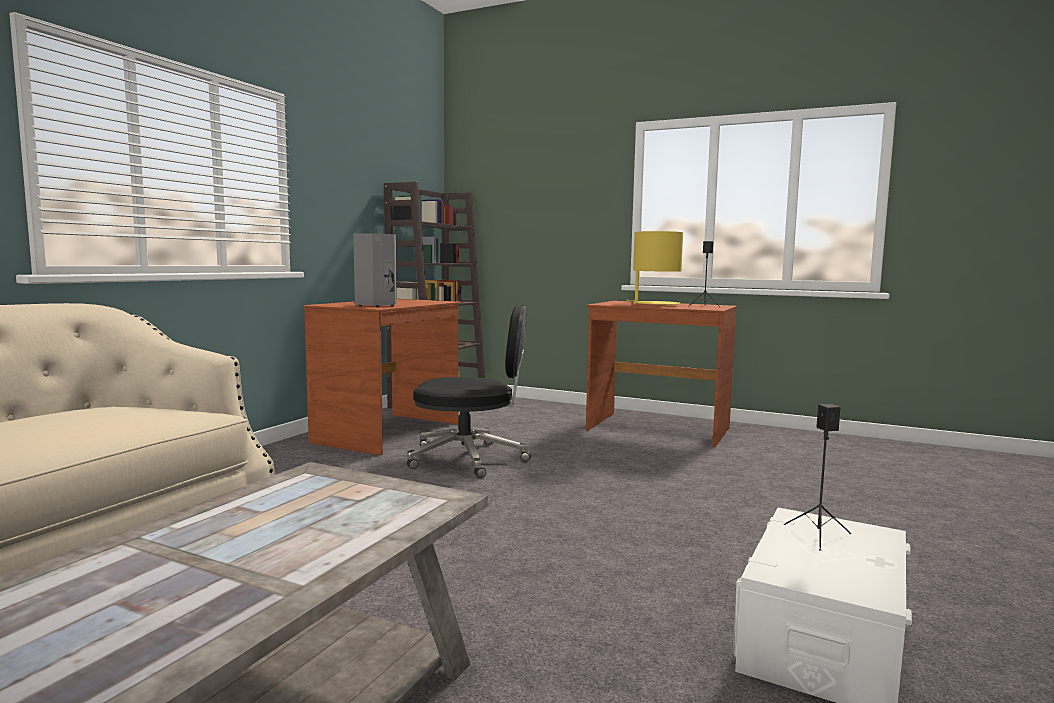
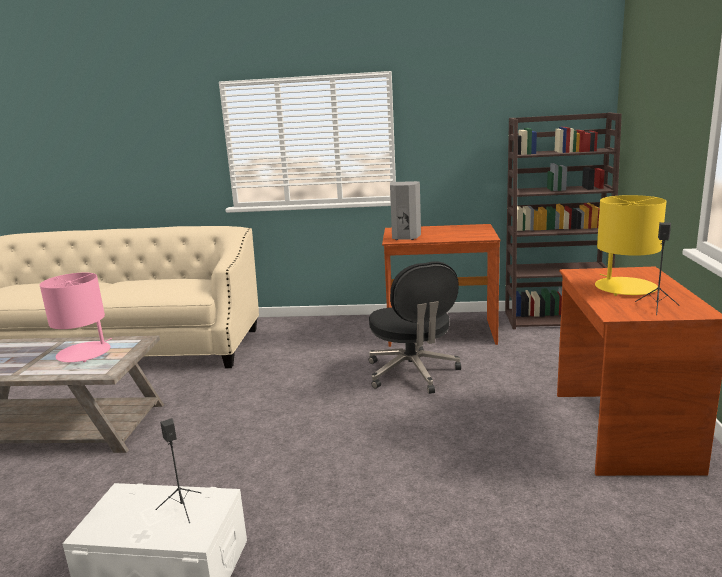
camera: 70 degrees right, 10 degrees up
none -> pink table lamp [40,273,112,362]

